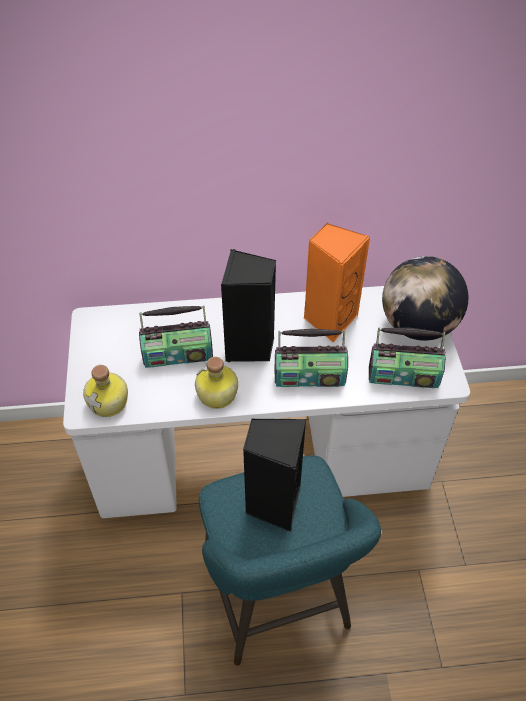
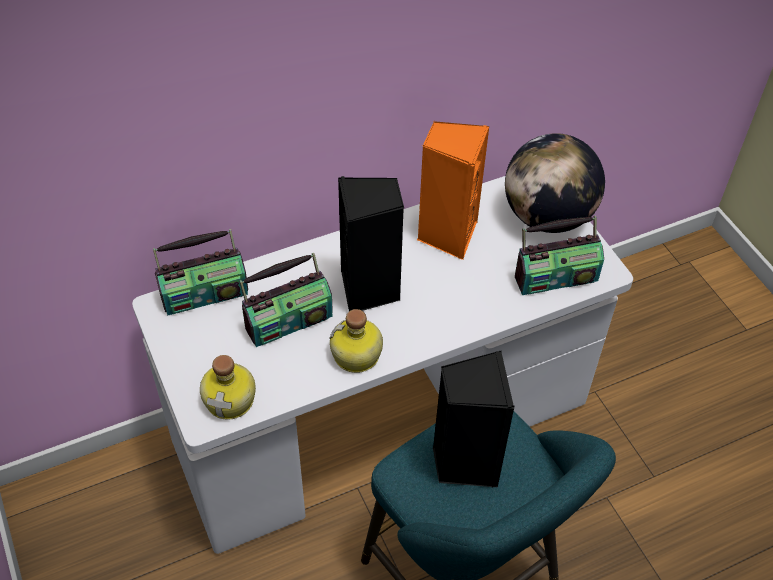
camera: 20 degrees left, 0 degrees up
radio [275,329,348,387] -> radio moved to [153,229,248,316]

